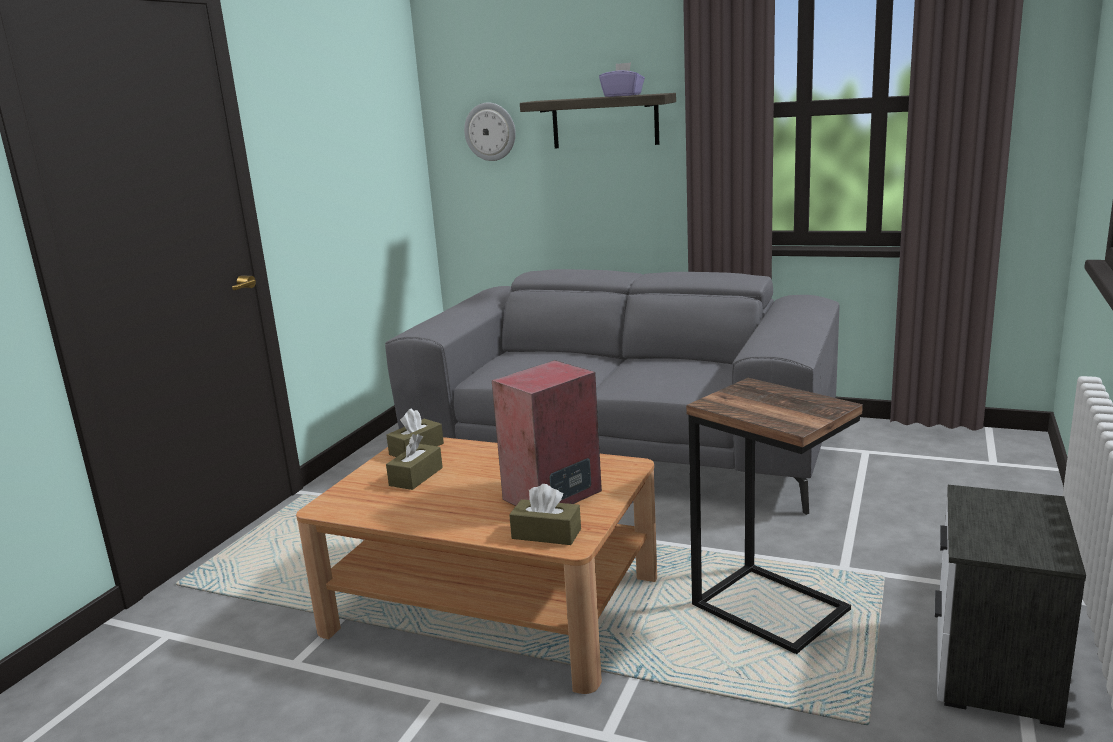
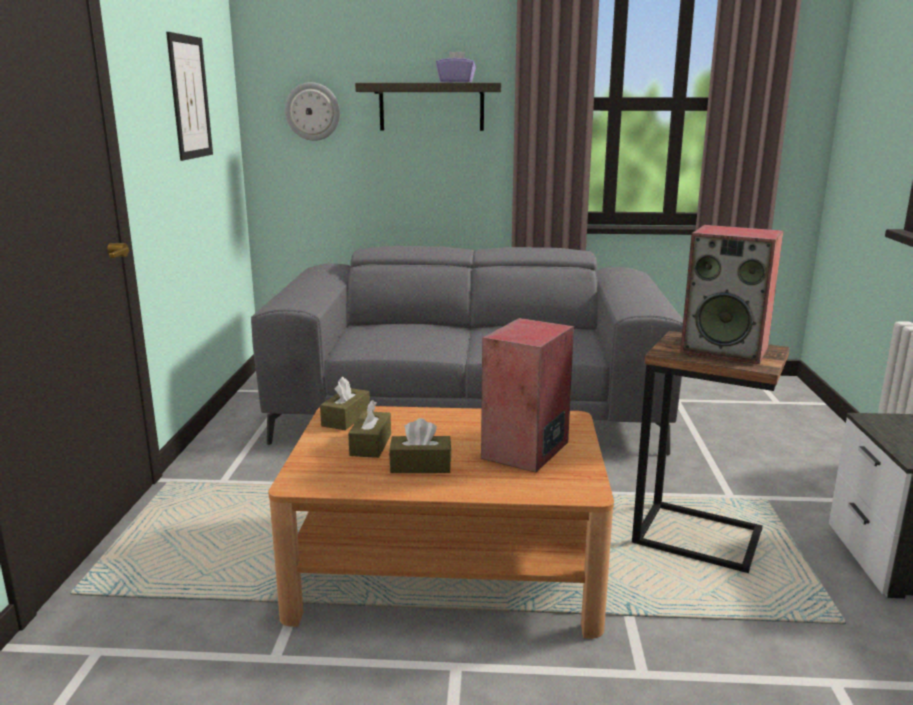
camera: 20 degrees left, 0 degrees up
brown tissue box [509,484,581,545] -> brown tissue box moved to [389,418,451,473]
none -> picture [166,32,213,161]
none -> speaker [680,225,783,364]

